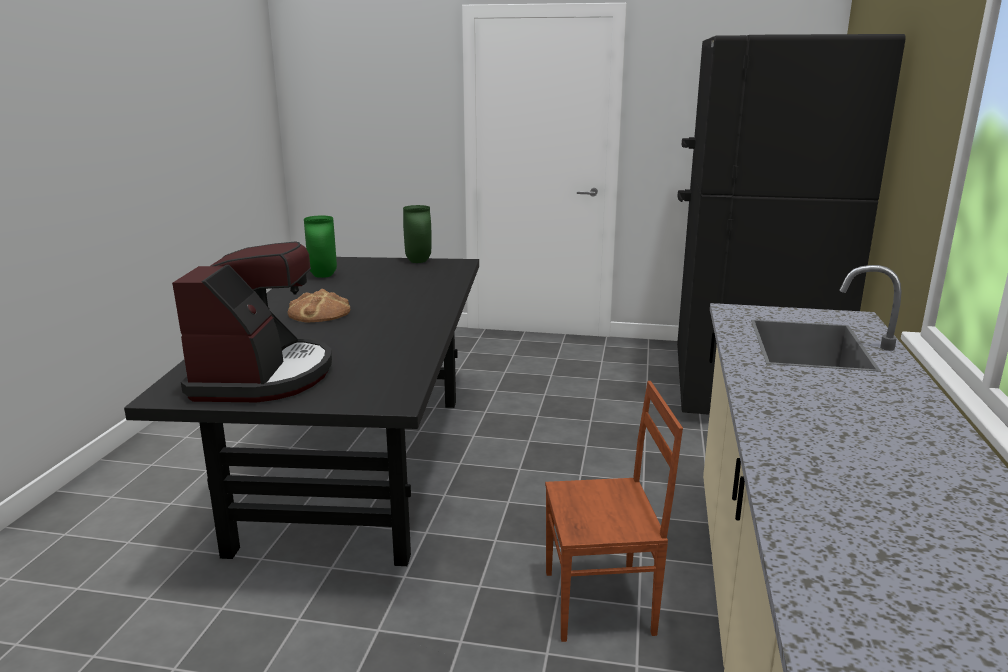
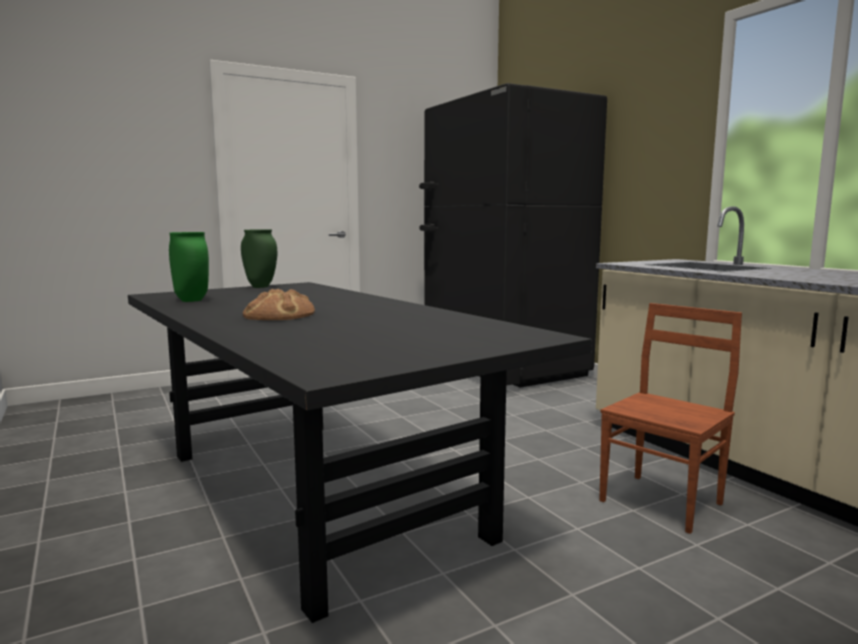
camera: 40 degrees left, 10 degrees down
coffee machine [172,241,332,402] -> none

